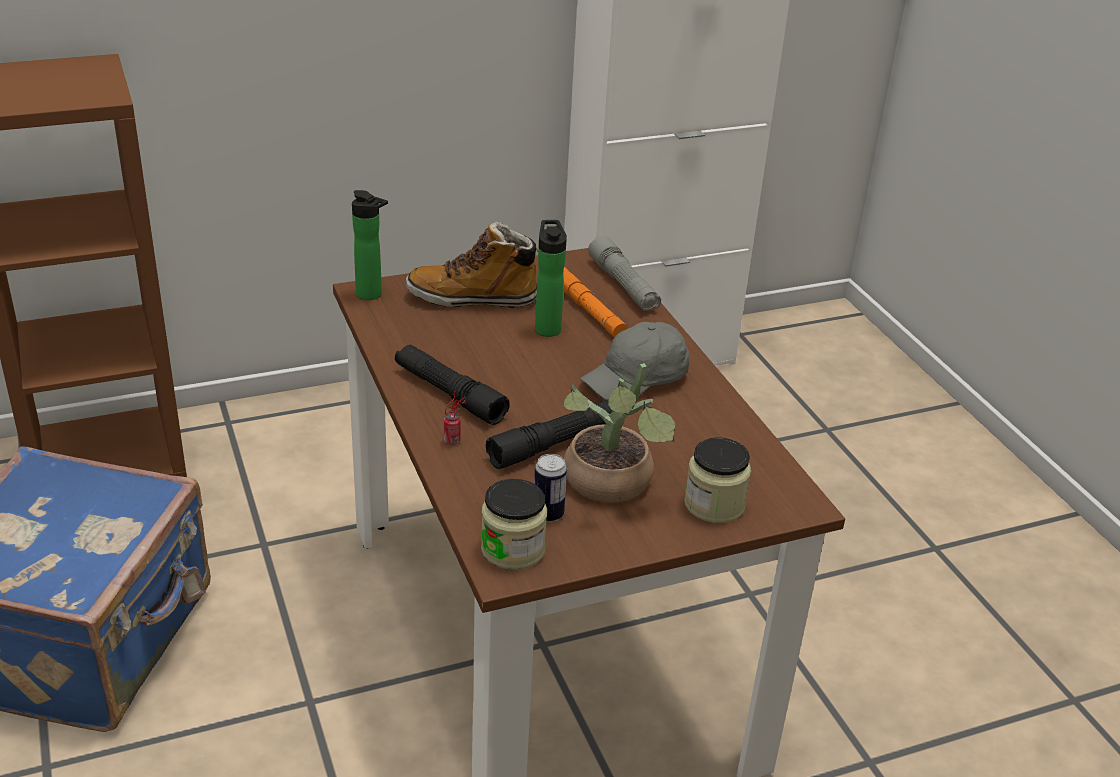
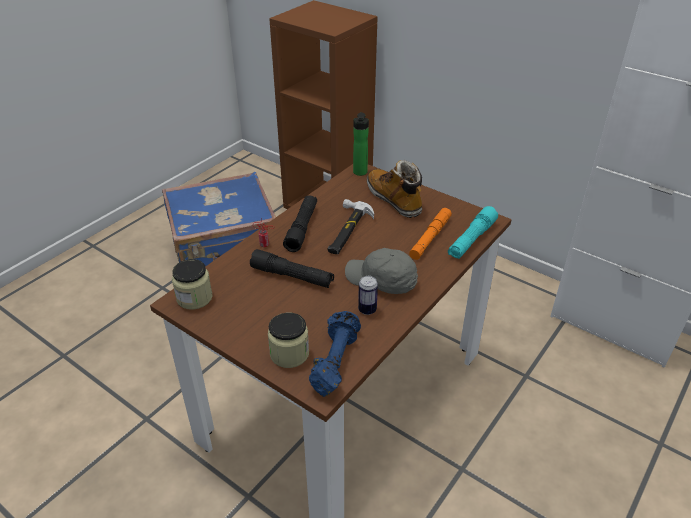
camera: 60 degrees right, 5 degrees up
can [534,454,567,522] -> can moved to [358,276,378,315]
bottle [535,220,567,337] -> none
potted plant [564,363,675,503] -> none
grey flashlight [588,235,661,311] -> turquoise flashlight [448,206,498,259]
none -> blue dumbbell [309,311,361,397]
none -> hammer [328,199,374,254]

